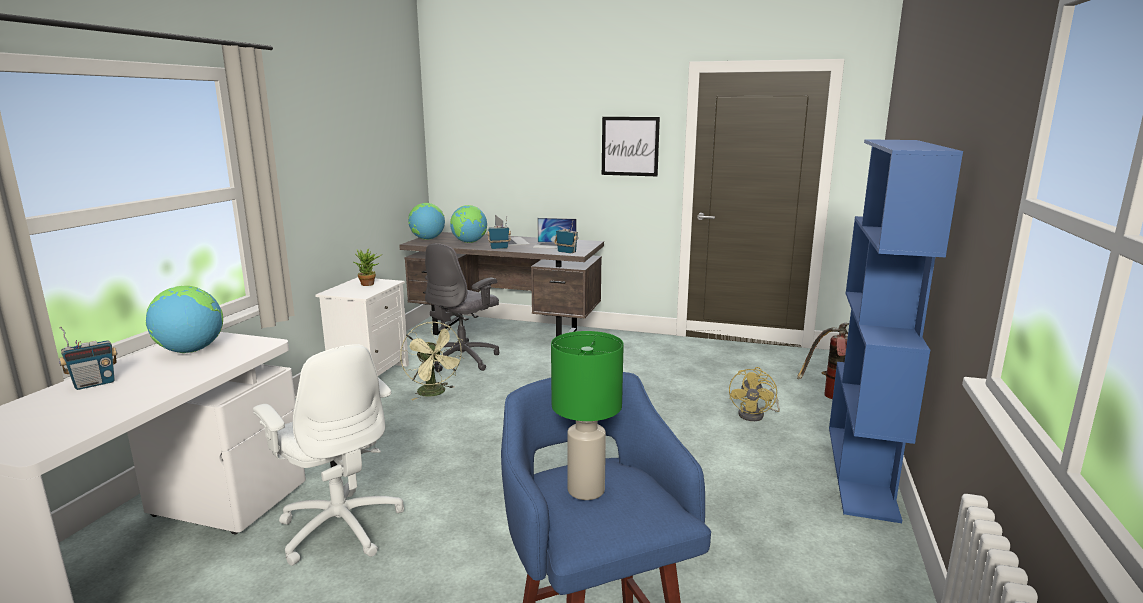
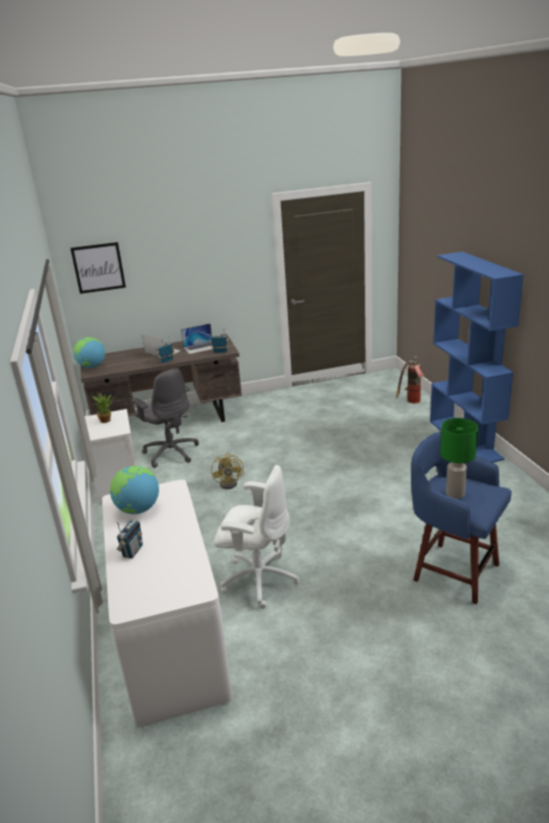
camera: 30 degrees left, 10 degrees up
green fan [400,322,465,400] -> none
grey office chair [425,243,499,372] -> grey office chair turned 45 degrees counterclockwise [131,368,199,468]
globe [450,205,487,243] -> none
picture [602,117,660,176] -> picture moved to [70,242,126,294]
yellow fan [729,367,780,421] -> yellow fan moved to [211,452,244,489]

